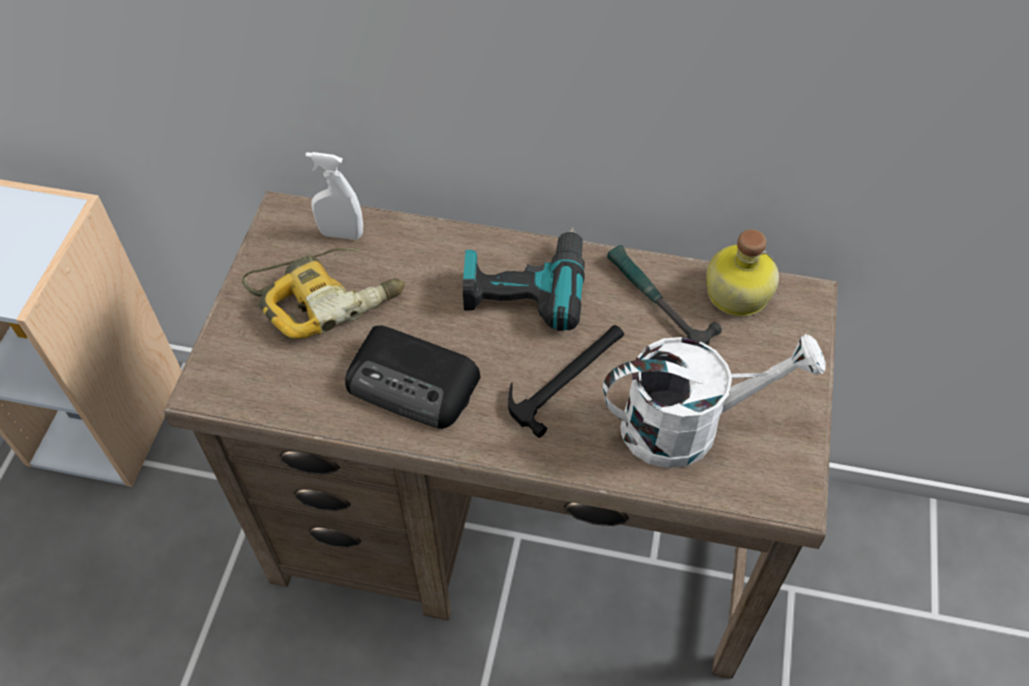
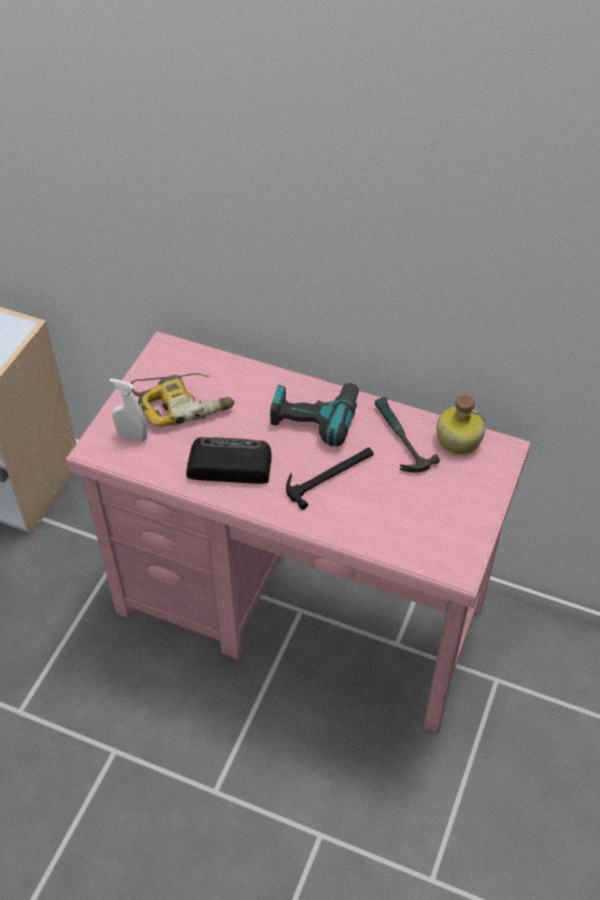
camera: 10 degrees right, 5 degrees down
brown desk [164,191,838,678] -> pink desk [66,331,531,733]
white spray bottle [306,152,363,240] -> white spray bottle moved to [109,378,147,442]
radio [345,325,481,429] -> radio turned 150 degrees clockwise [186,437,272,484]
white watering can [603,334,826,468] -> none

